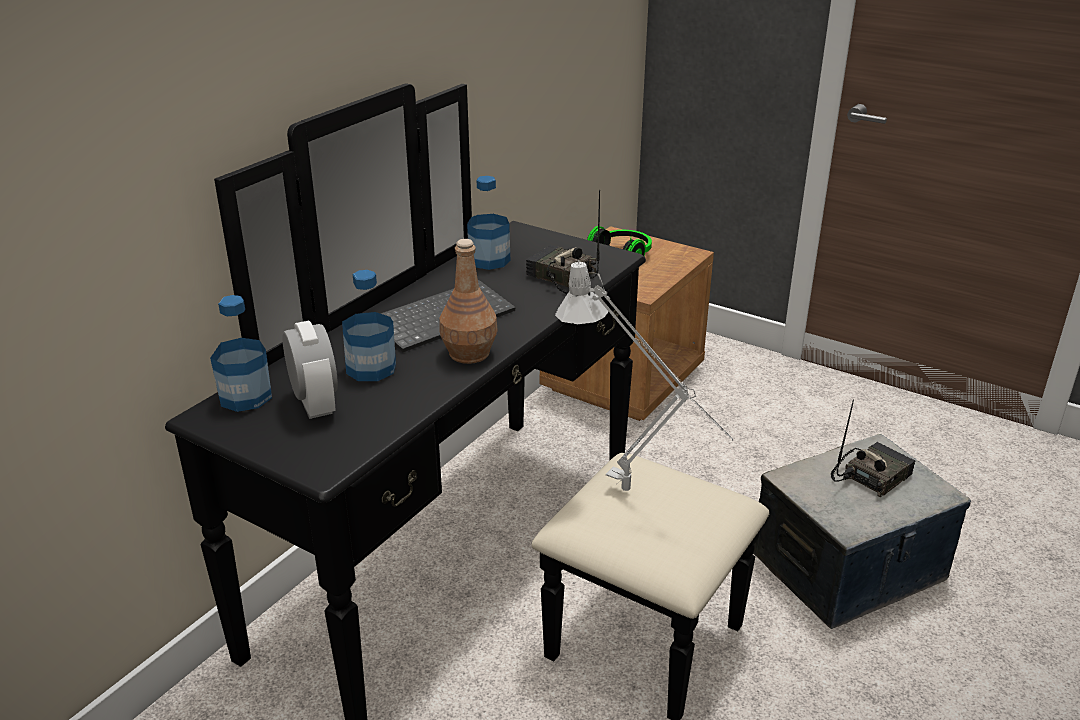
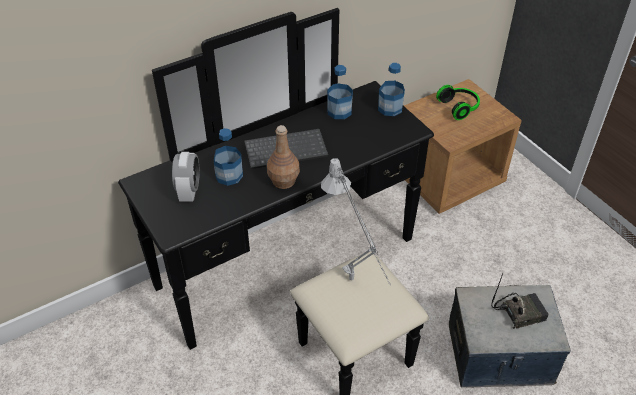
camera: 25 degrees right, 15 degrees up
bottle [210,295,272,412] -> bottle moved to [378,63,405,116]
radio [526,190,600,294] -> none

